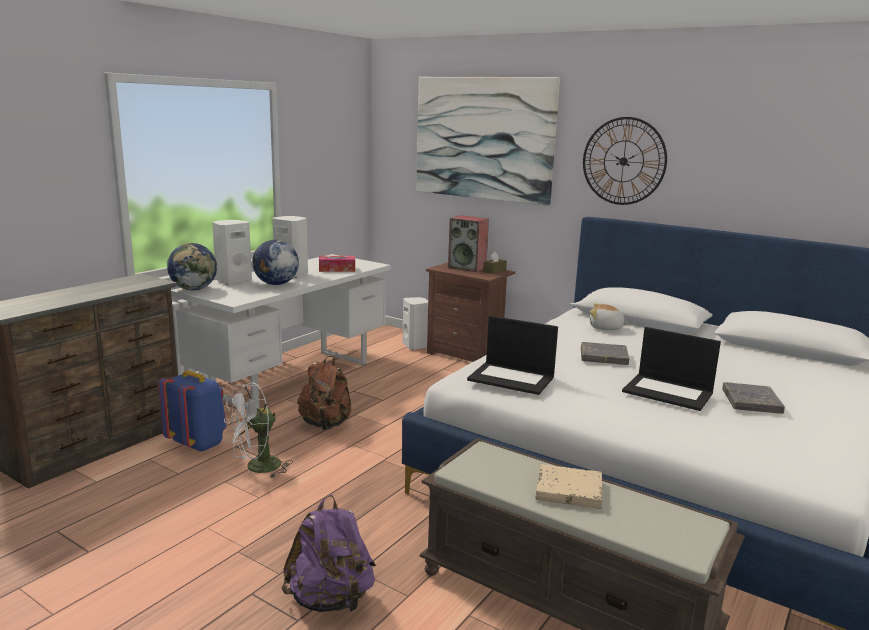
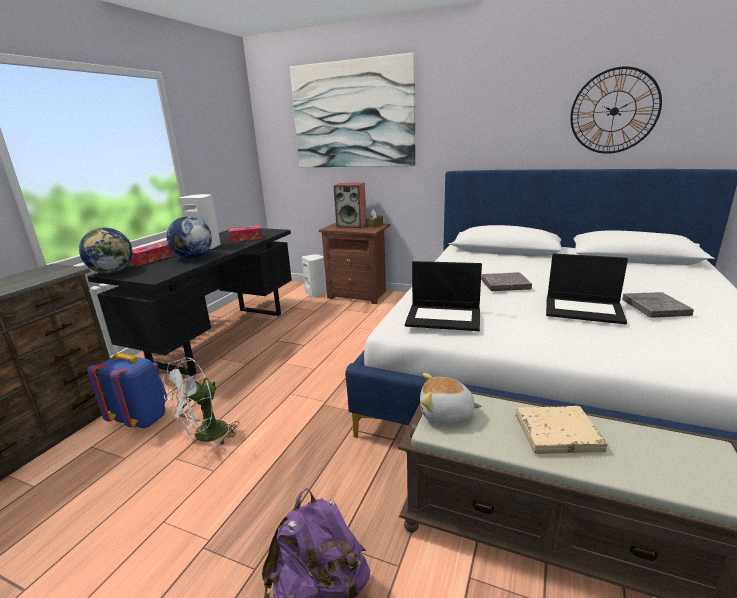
camera: 10 degrees left, 5 degrees up
white desk [171,254,391,409] -> black desk [87,227,292,376]
white speaker [212,220,252,285] -> tissue box [129,243,172,266]
brown backpack [297,356,352,430] -> none
wall clock [583,117,667,205] -> wall clock moved to [570,66,662,154]
plush toy [590,303,629,330] -> plush toy moved to [420,373,482,424]

